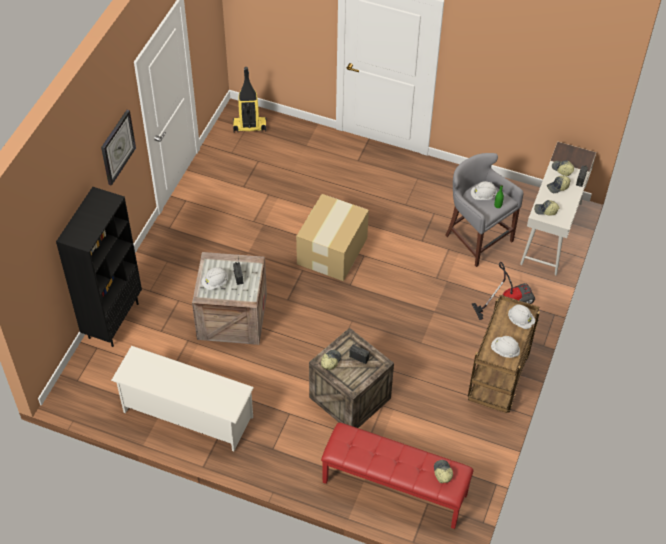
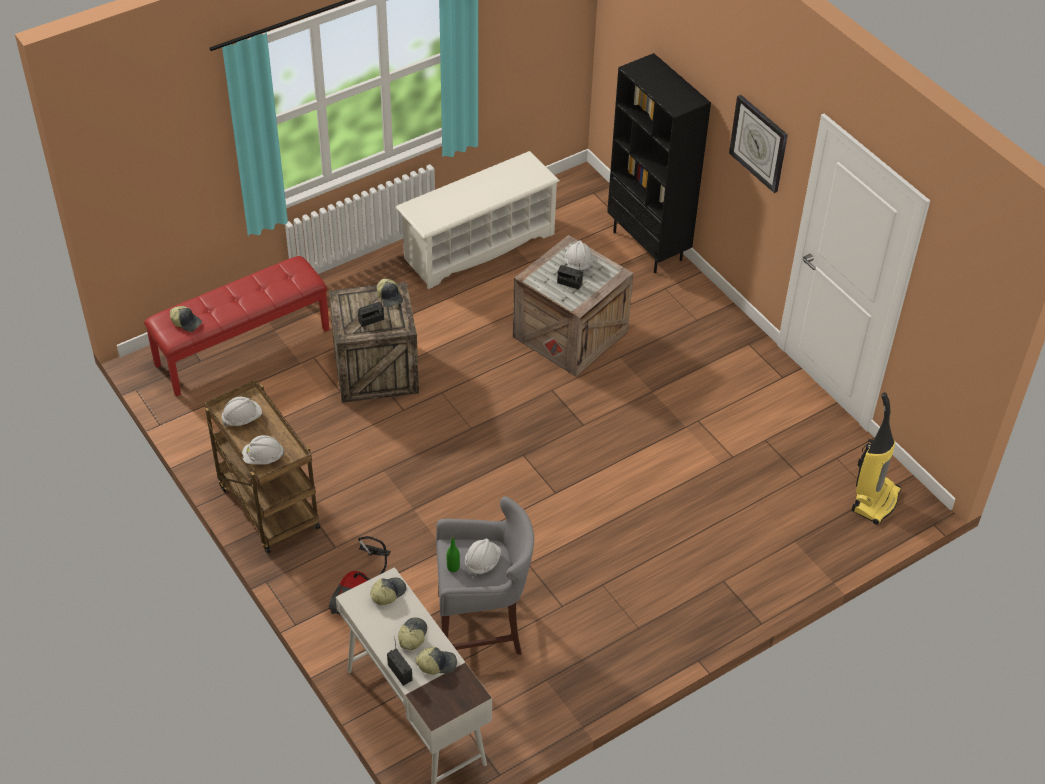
camera: 125 degrees right, 5 degrees down
cardboard box [296,194,369,281] -> none

